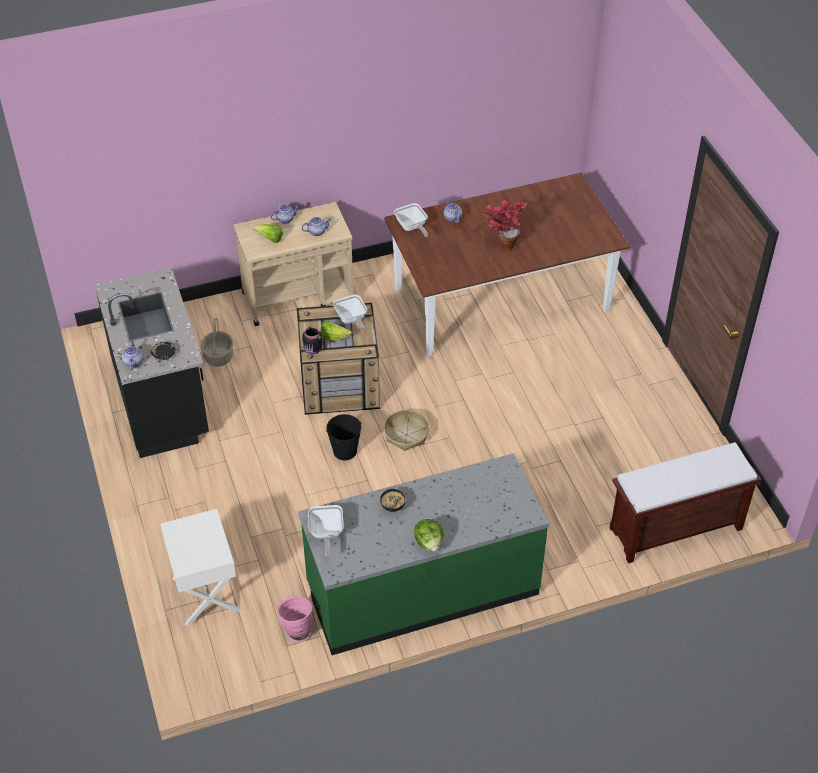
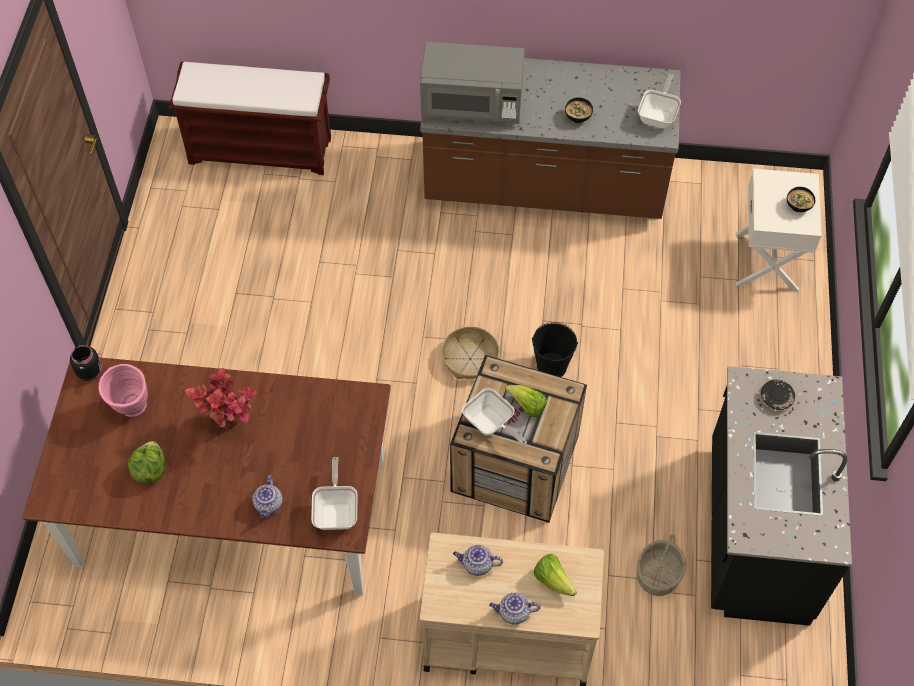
camera: 155 degrees left, 10 degrees up
teapot [122,340,143,370] -> none
pink vase [277,596,312,642] -> pink vase moved to [99,364,148,417]
green counter [298,453,549,655] -> brown counter [420,58,681,219]
black jar [302,327,322,354] -> black jar moved to [70,345,102,381]
frying pan [333,295,367,332] -> frying pan turned 135 degrees clockwise [462,388,527,446]
lettuce [414,519,444,552] -> lettuce moved to [128,441,166,484]
none -> grey microwave [420,42,525,124]
none -> bowl [787,187,816,212]

